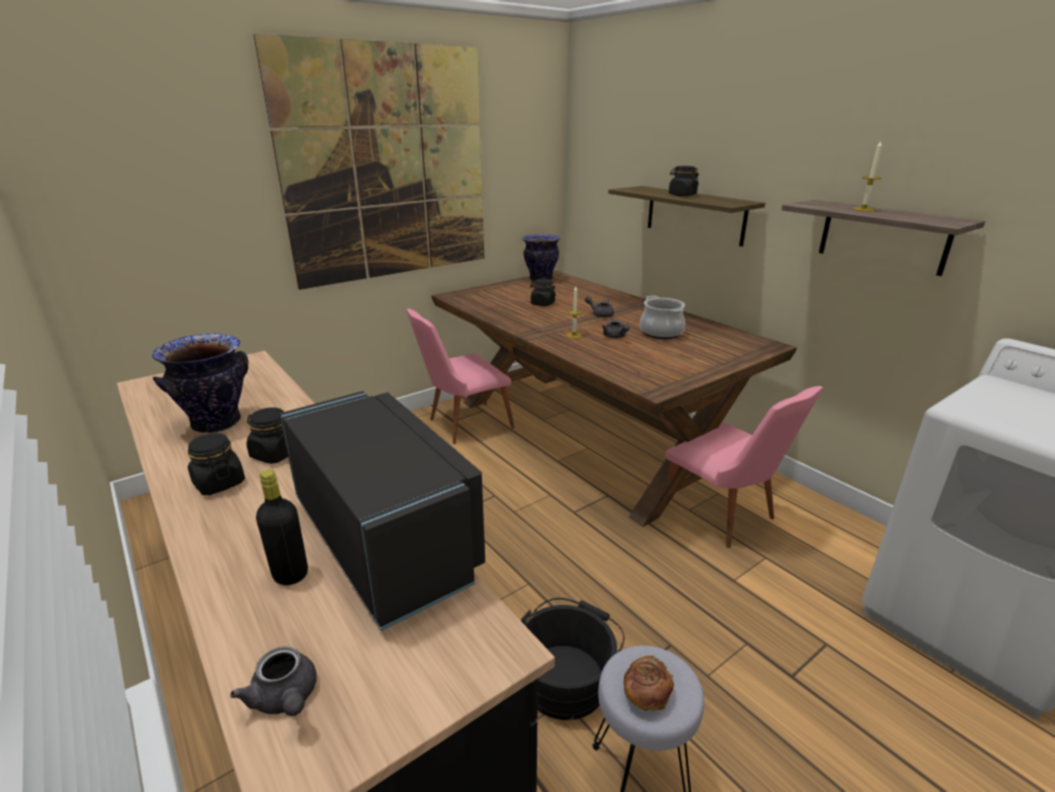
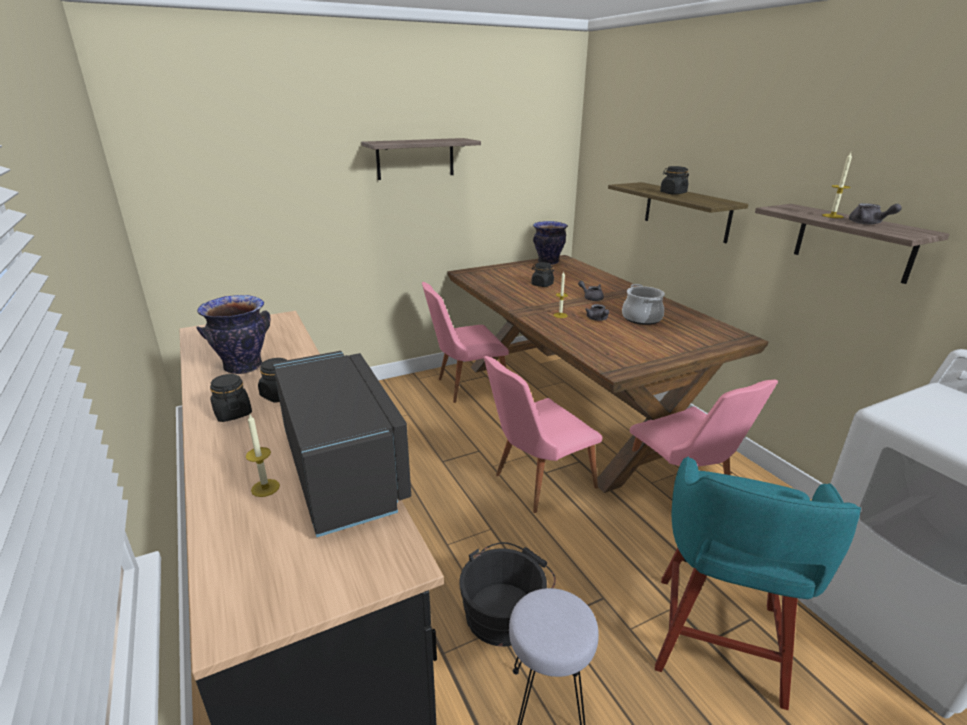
camera: 10 degrees right, 0 degrees up
grey teapot [230,646,317,716] -> grey teapot moved to [849,203,902,224]
picture [253,34,484,290] -> shelf [361,138,481,180]
black bottle [256,470,308,585] -> candle [246,413,280,497]
bread [624,655,674,711] -> none
none -> pink chair [484,356,602,513]
none -> turquoise stool [655,456,861,710]

